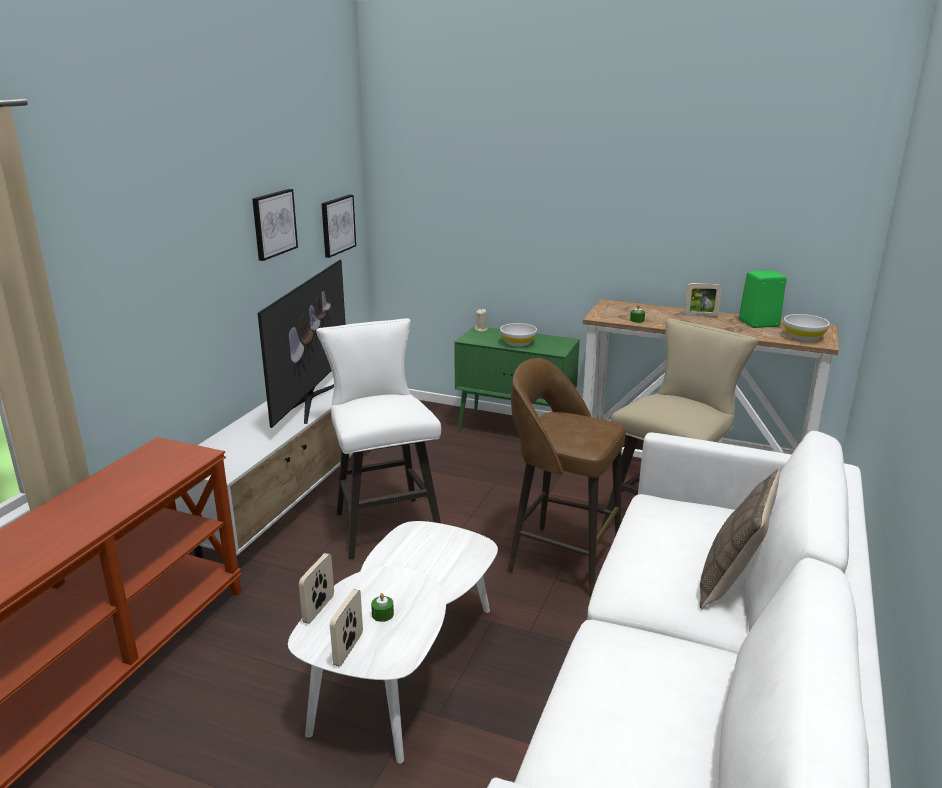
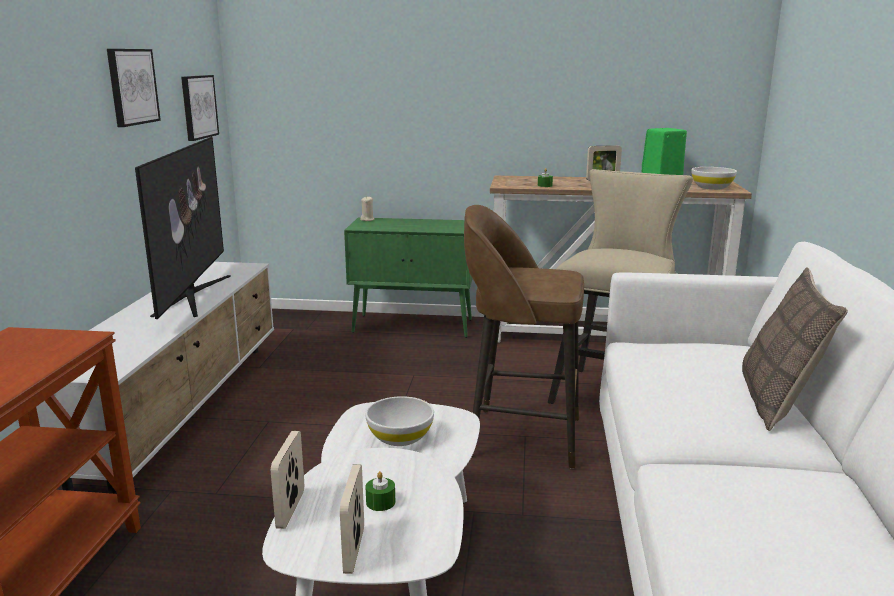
camera: 15 degrees left, 5 degrees down
white stool [316,318,441,559] -> none
white bowl [500,323,537,347] -> white bowl moved to [365,396,434,446]

